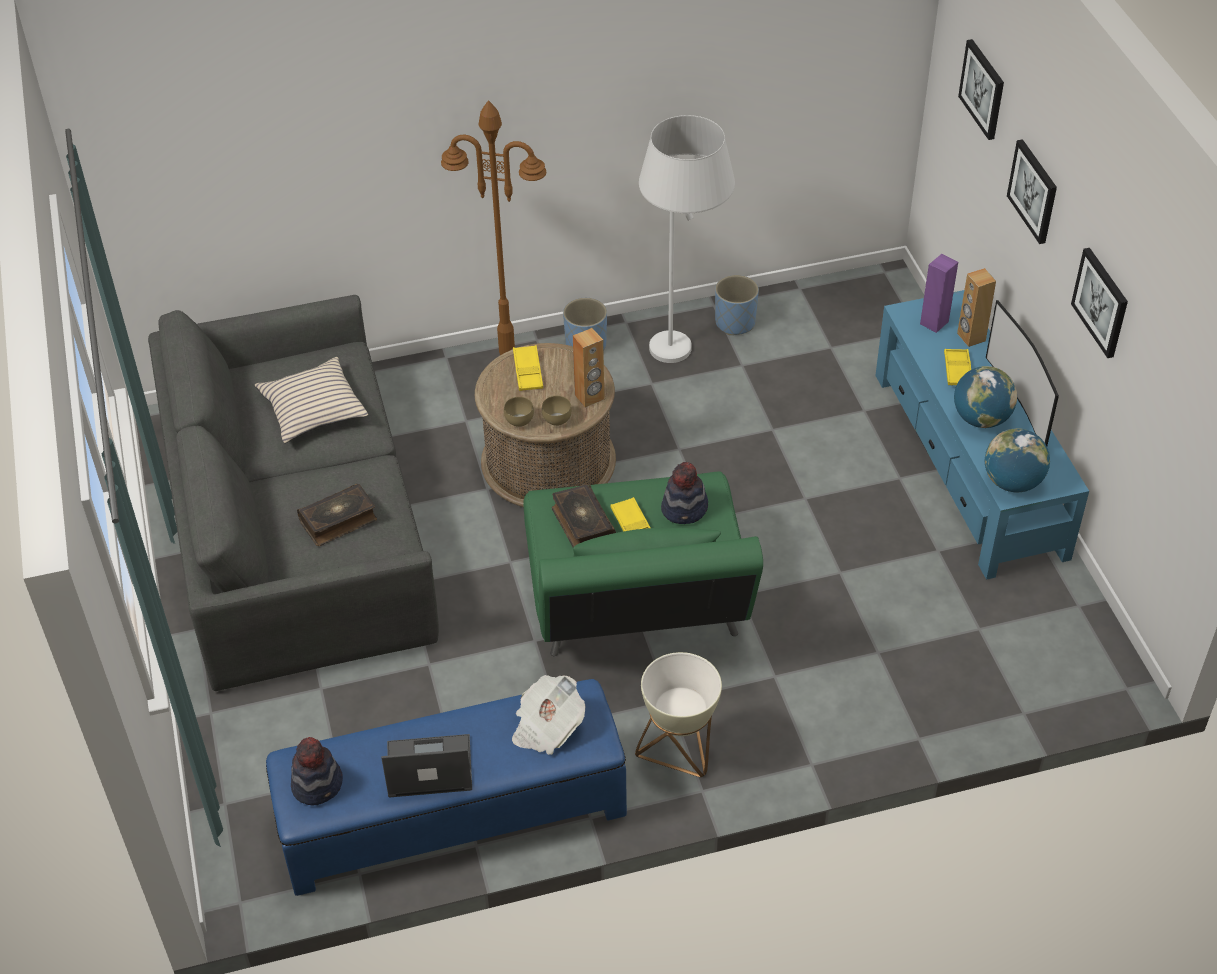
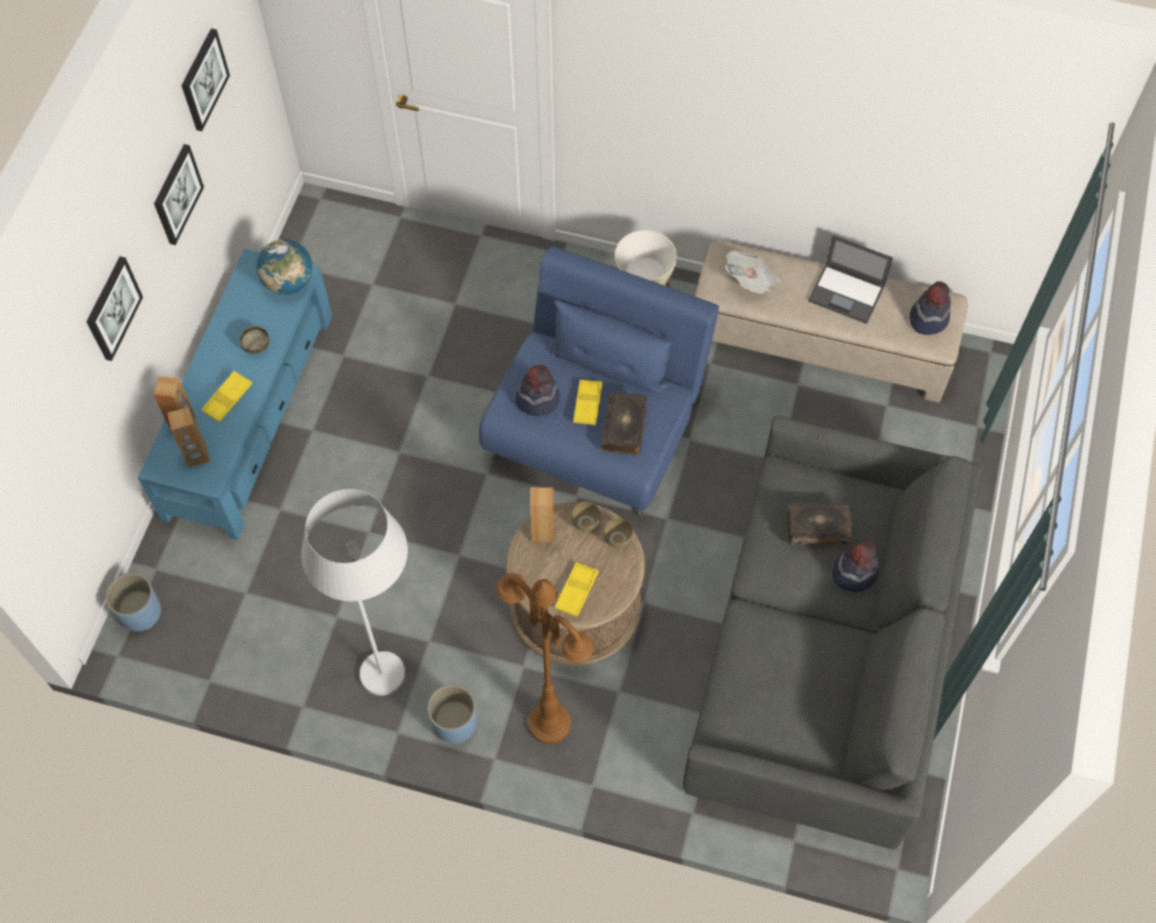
camera: 150 degrees left, 15 degrees up
beige pillow [254,357,368,443] -> none
blue bench [266,679,627,896] -> beige bench [694,240,968,403]
green armchair [523,471,763,656] -> blue armchair [479,246,719,516]
blue planter [715,275,759,335] -> blue planter moved to [105,573,161,631]
purple speaker [920,254,958,333] -> brown speaker [167,407,210,467]
globe [954,366,1017,428] -> bowl [239,326,270,354]
picture [958,39,1004,140] -> picture moved to [182,28,230,131]
television [986,300,1059,446] -> none
none -> hat [832,540,879,592]

